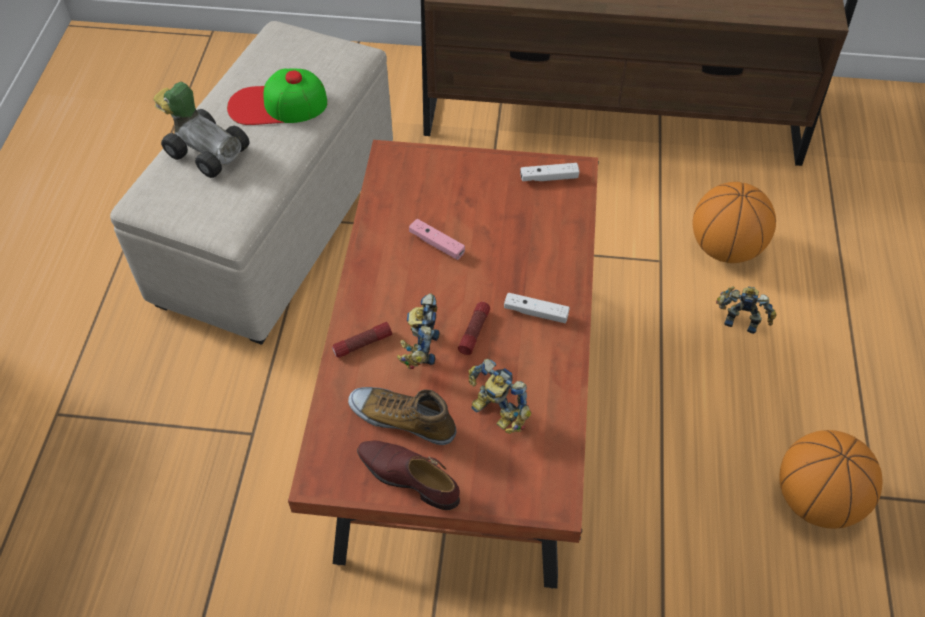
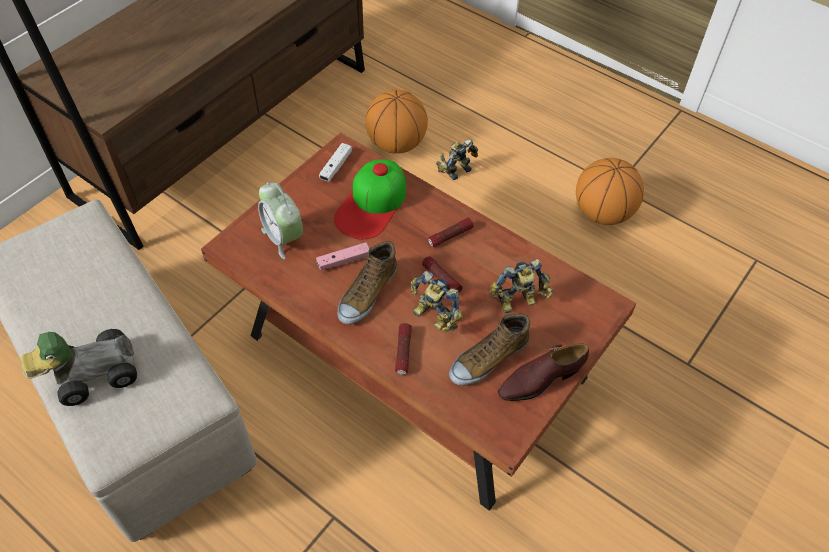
camera: 60 degrees left, 0 degrees up
cap [227,69,327,125] -> cap moved to [334,160,406,239]
white game controller [504,292,570,323] -> flashlight [428,218,473,247]
none -> alarm clock [258,182,303,259]
none -> shoe [337,241,397,325]

